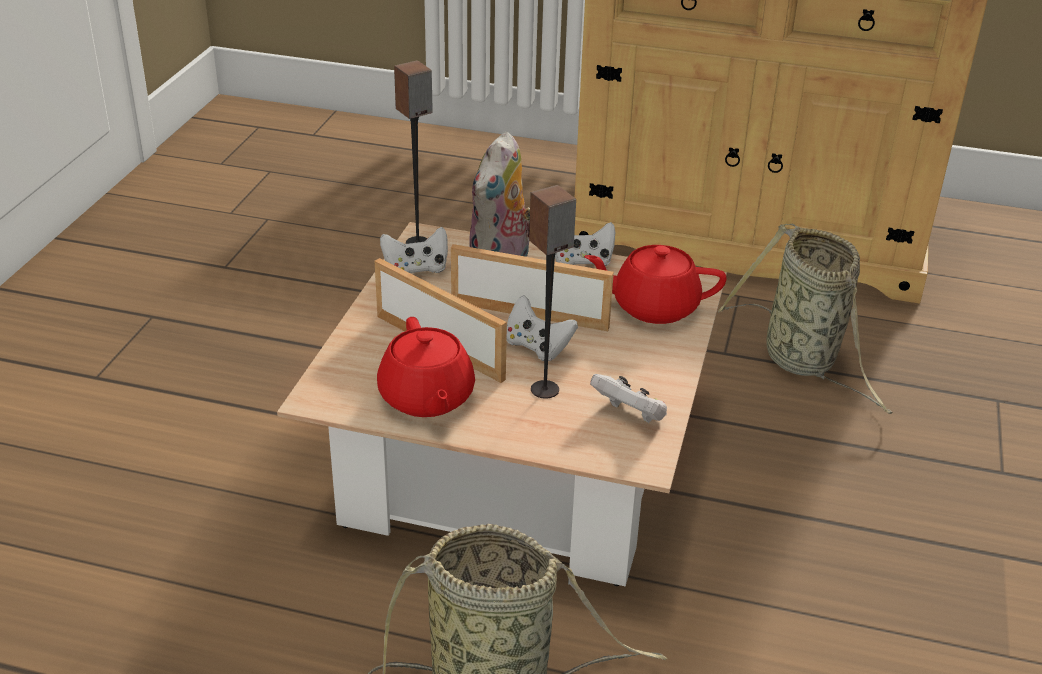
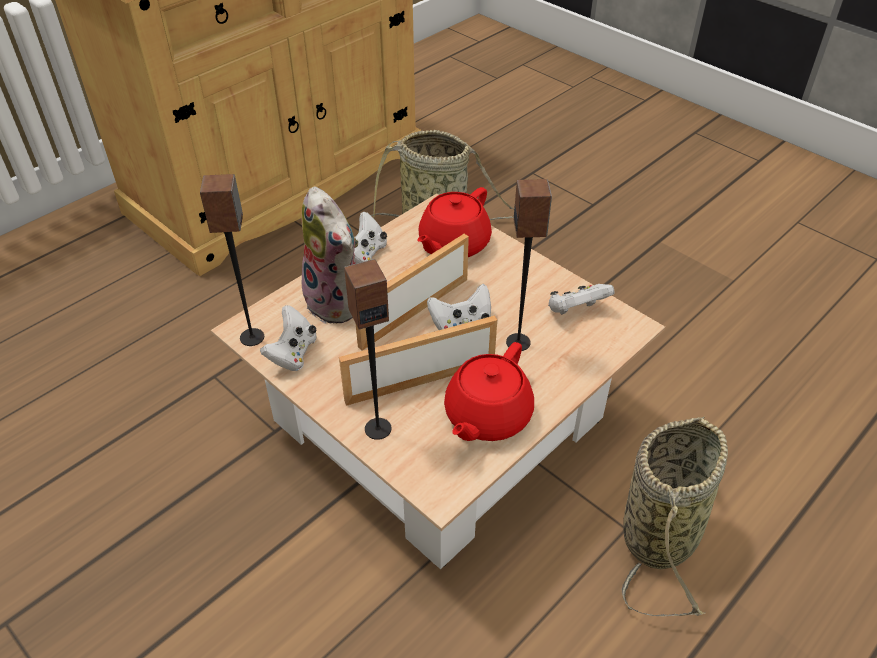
camera: 60 degrees left, 10 degrees up
red teapot [377,317,475,417] -> red teapot turned 105 degrees clockwise [444,342,534,441]
none -> speaker [344,259,392,440]

